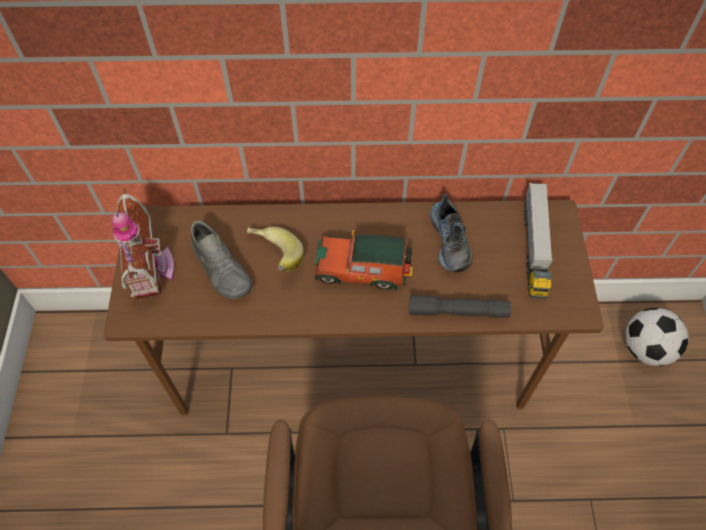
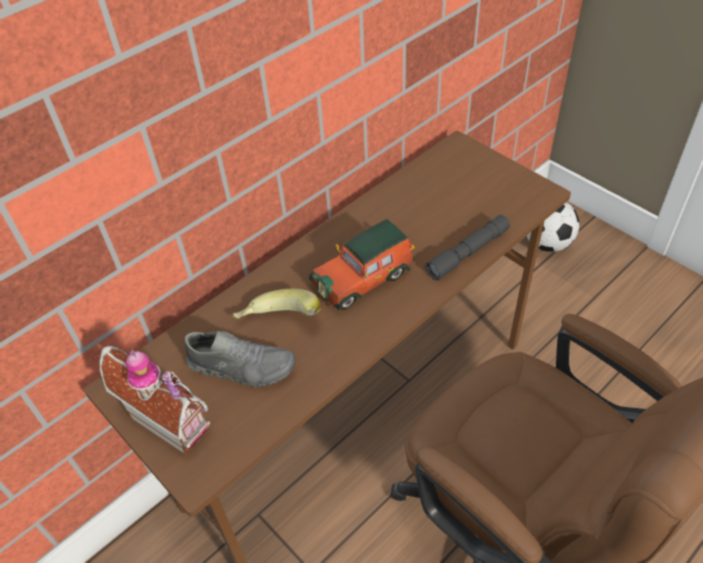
camera: 40 degrees left, 10 degrees down
shoe [430,194,473,272] -> none
toy truck [524,183,553,299] -> none

